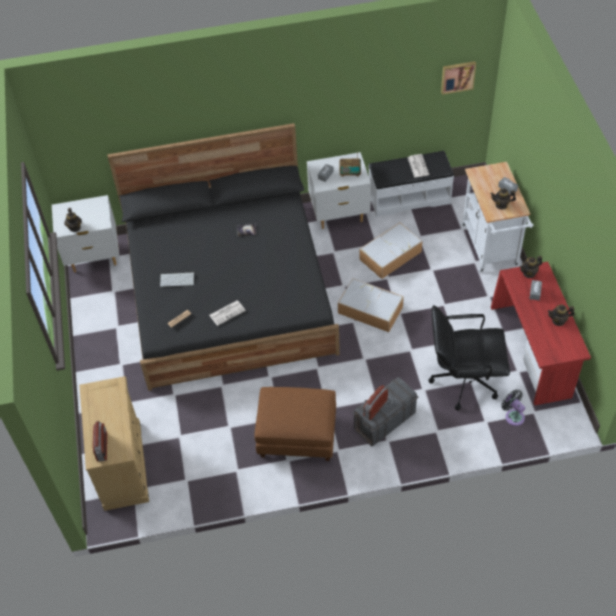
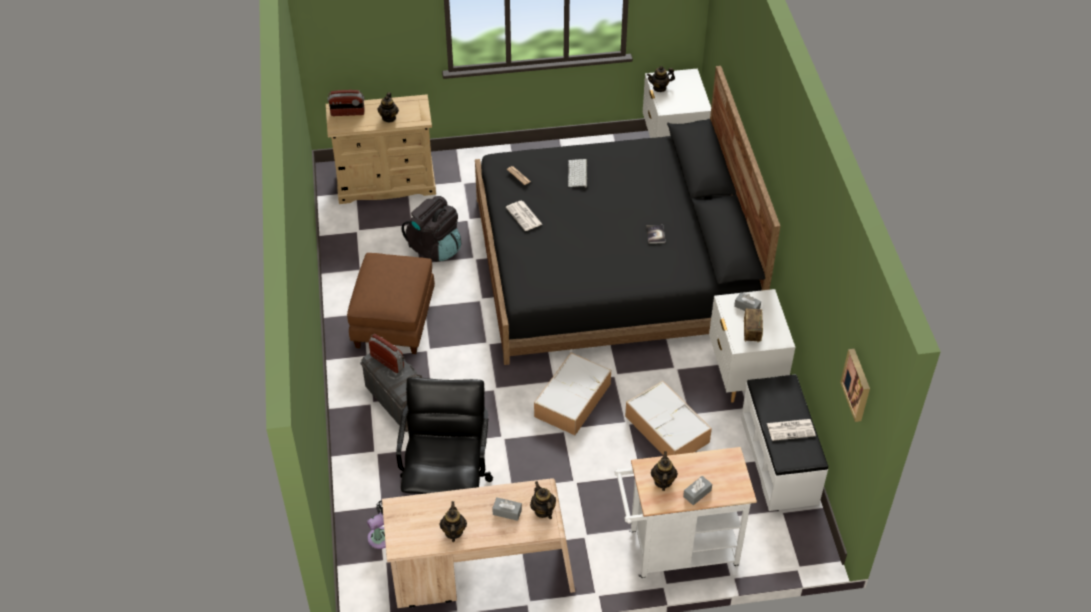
camera: 90 degrees right, 5 degrees down
red desk [491,262,591,405] -> beige desk [382,478,575,608]
none -> teapot [378,92,399,122]
none -> black backpack [401,196,461,262]

